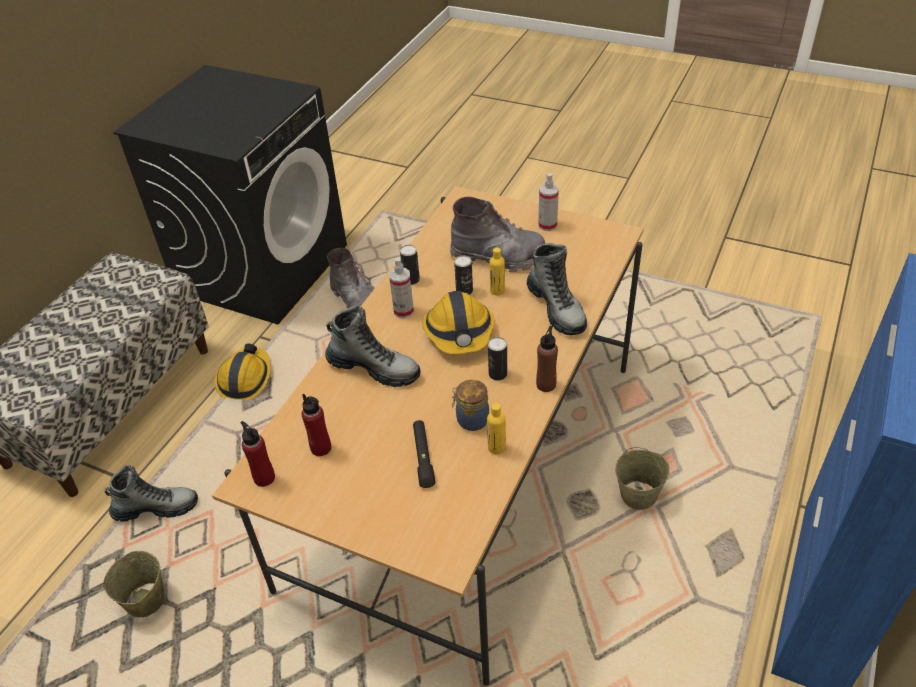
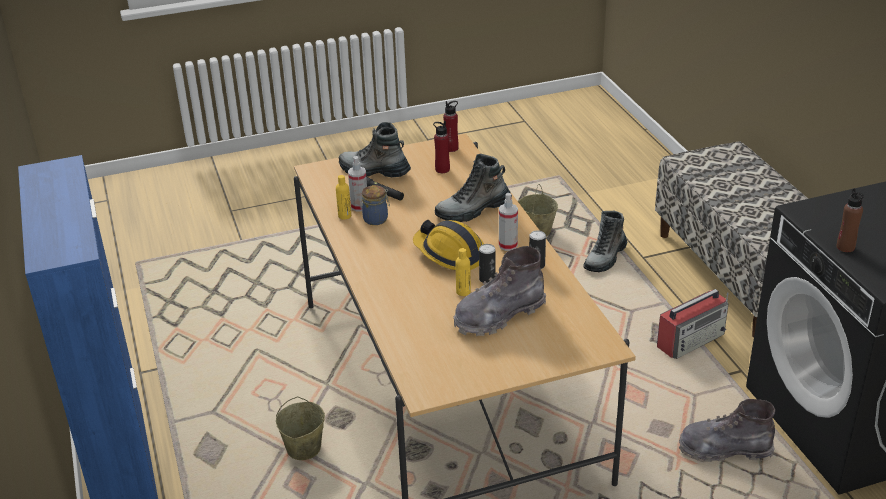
camera: 135 degrees right, 10 degrees down
hard hat [215,344,271,401] -> radio [657,289,729,359]
can [488,337,507,380] -> none
boot [527,243,587,335] -> boot moved to [339,122,411,177]
brown bottle [536,326,558,392] -> brown bottle moved to [836,188,864,252]
spray bottle [538,173,559,231] -> spray bottle moved to [348,156,367,211]

